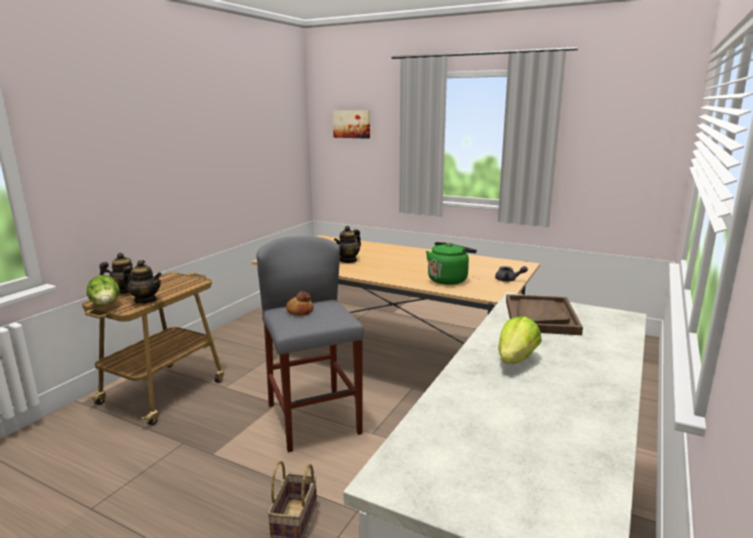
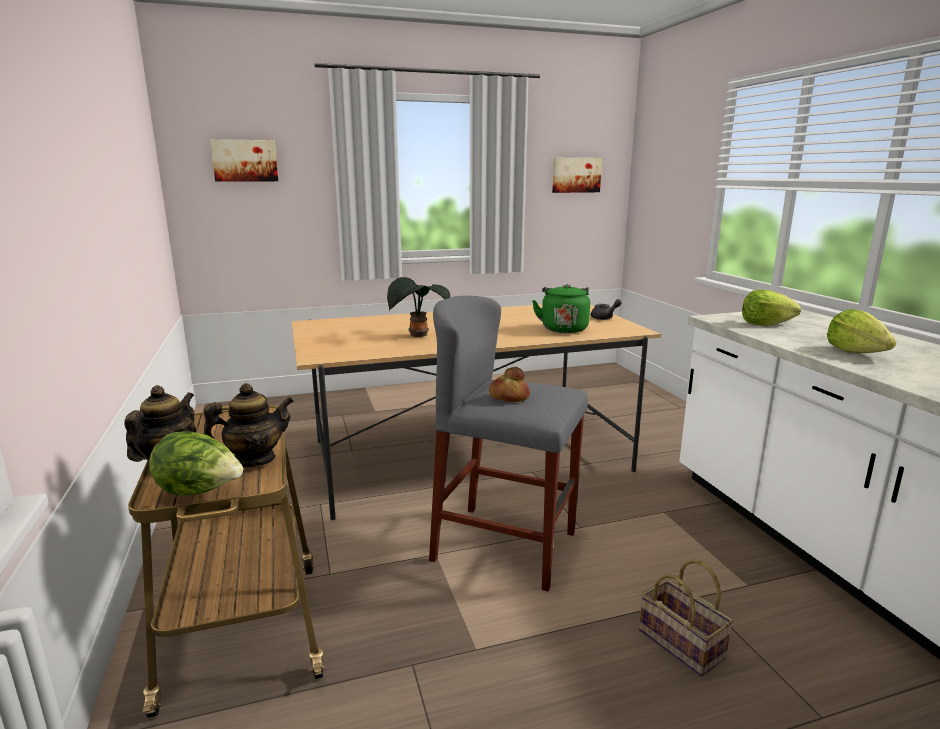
camera: 45 degrees left, 0 degrees up
teapot [334,226,361,263] -> potted plant [387,277,450,337]
brown tray [506,294,583,335] -> lettuce [742,290,801,326]
none -> picture [552,157,602,193]

